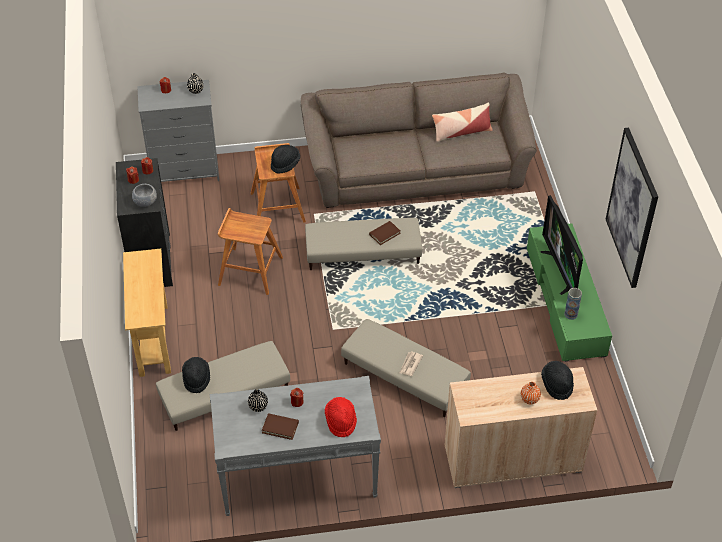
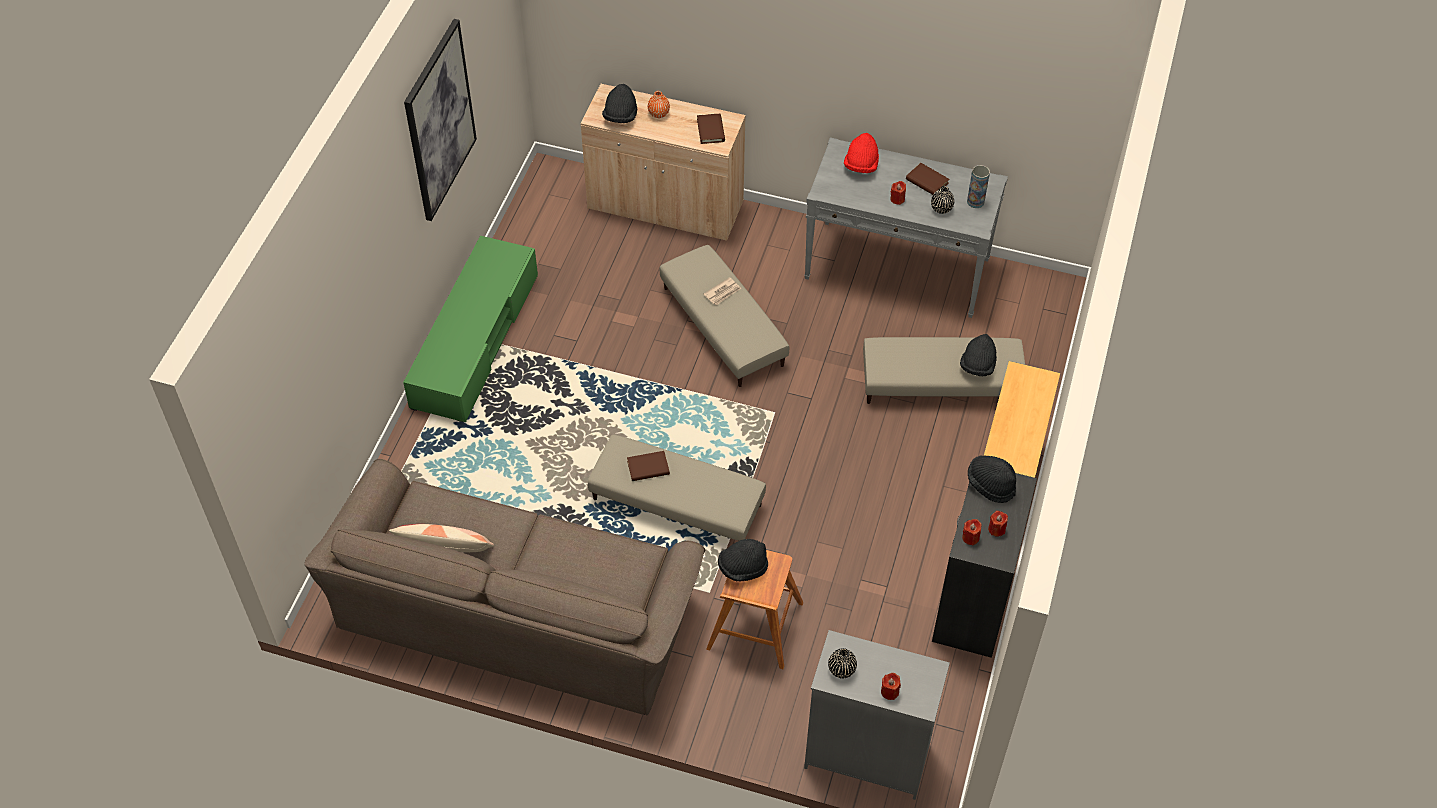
camera: 155 degrees left, 5 degrees up
grey bowl [132,184,157,207] -> black hat [968,455,1016,503]
brown stool [218,208,283,295] -> none
television [541,195,583,295] -> none
vase [564,288,582,320] -> vase moved to [967,165,990,208]
none -> brown book [697,114,725,144]

